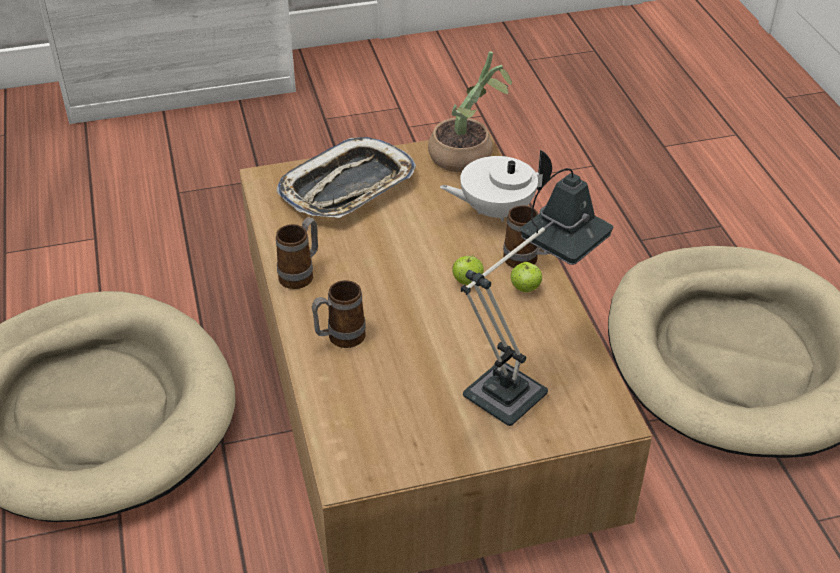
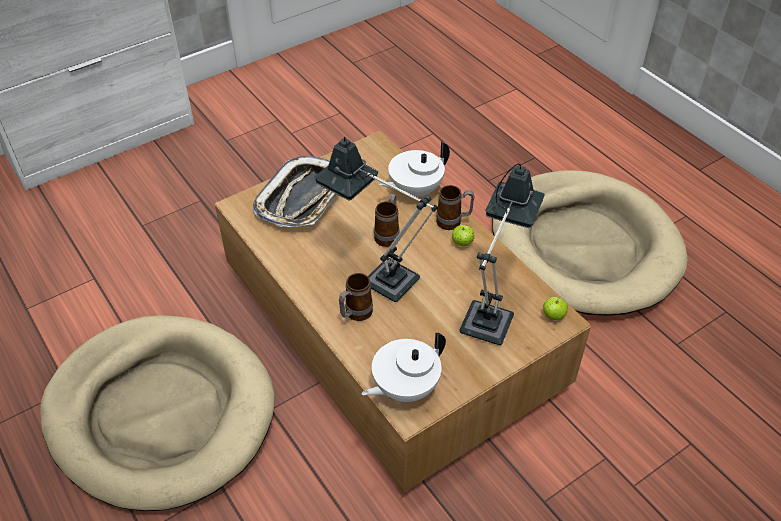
camera: 20 degrees left, 5 degrees up
mug [276,217,318,289] -> mug moved to [374,194,400,247]
potted plant [428,52,512,172] -> none
apple [452,255,484,285] -> apple moved to [543,297,568,320]
none -> table lamp [314,137,438,302]
none -> white teapot [362,332,446,402]

